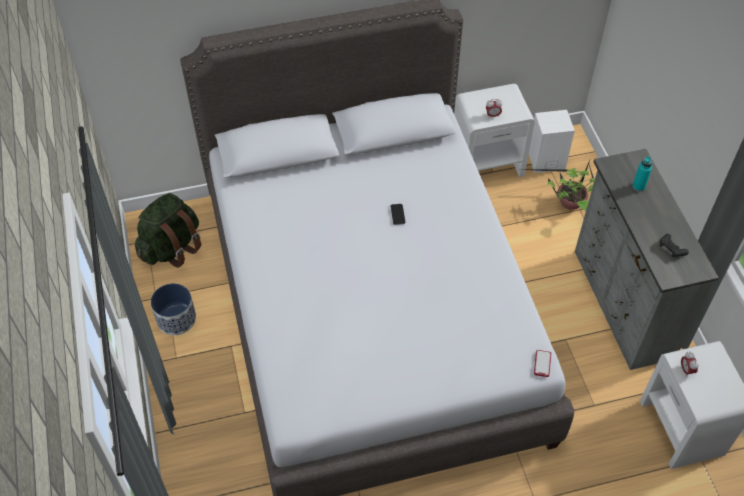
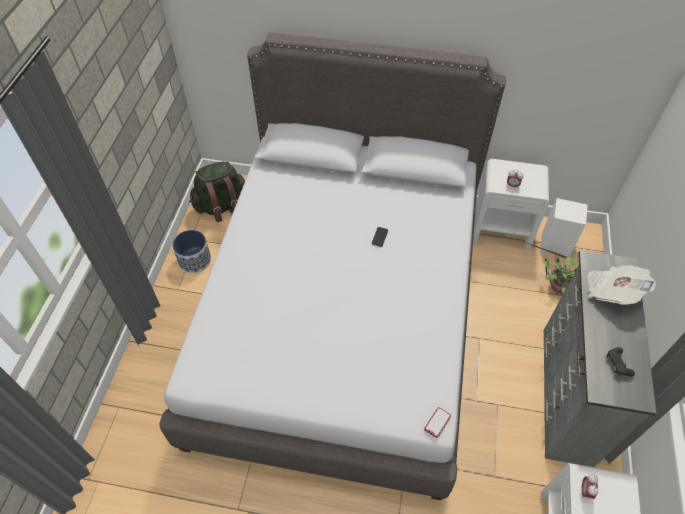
camera: 25 degrees right, 0 degrees up
turquoise bottle [632,156,653,192] -> newspaper [587,265,656,305]

